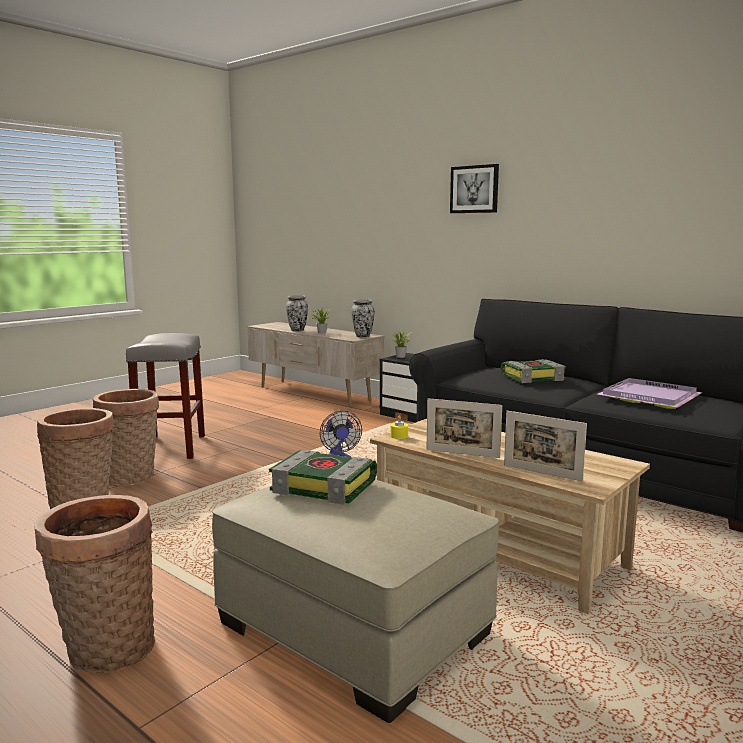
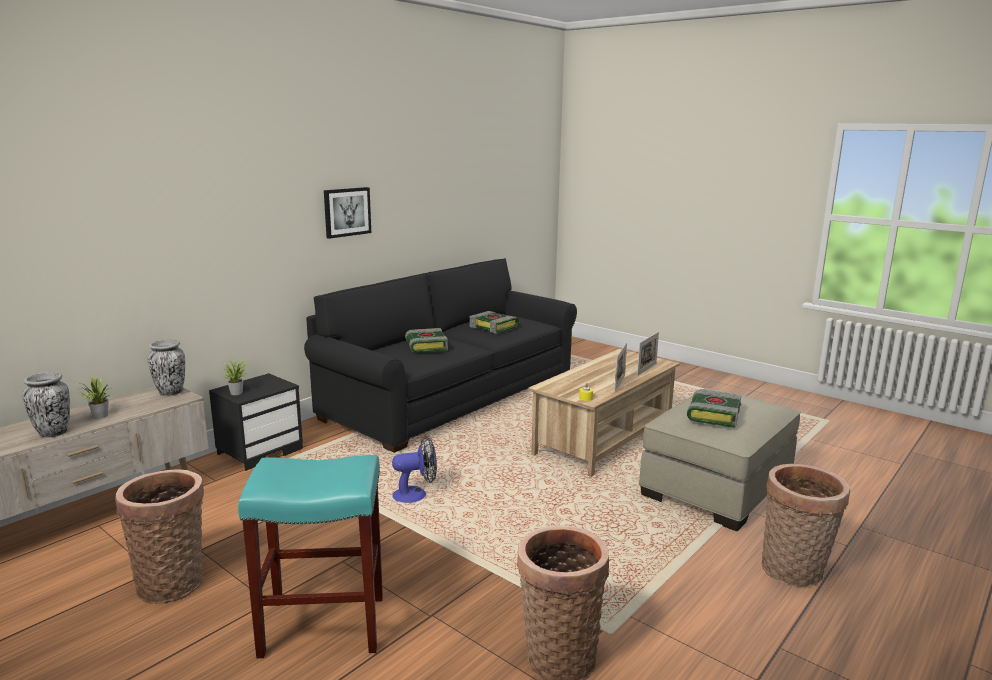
camera: 90 degrees left, 5 degrees up
basket [93,389,159,486] -> basket moved to [115,469,204,604]
grey stool [126,333,205,459] -> turquoise stool [238,455,383,658]
picture [450,164,499,213] -> picture moved to [324,187,371,239]
purple tray [597,378,702,409] -> book [469,311,519,334]

